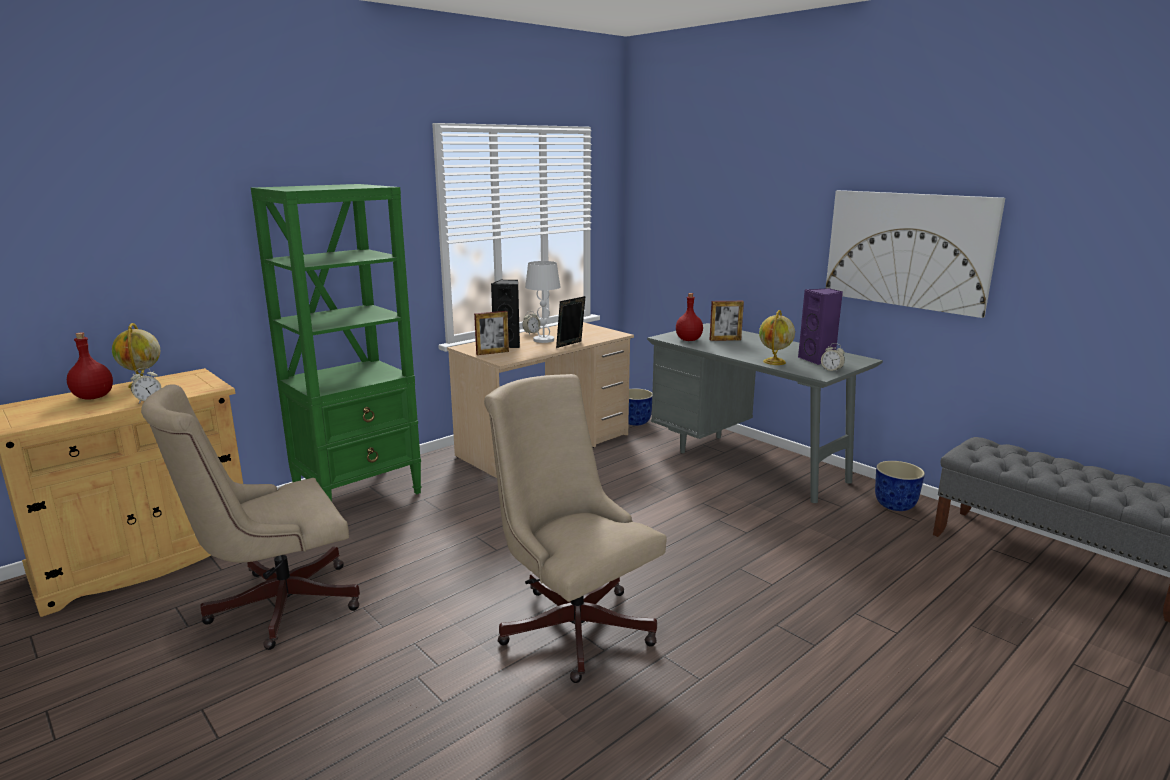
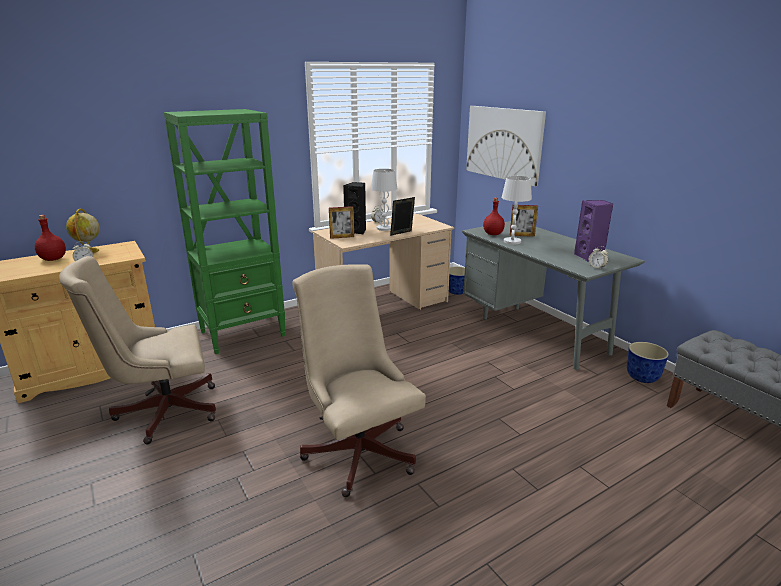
camera: 10 degrees right, 5 degrees up
globe [759,310,795,365] -> none
picture [826,190,1005,318] -> picture moved to [466,106,546,186]
none -> white table lamp [502,176,532,244]

